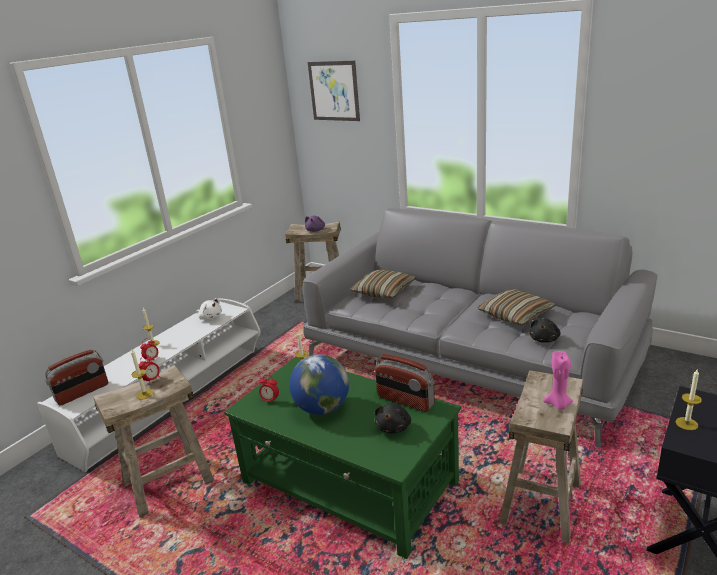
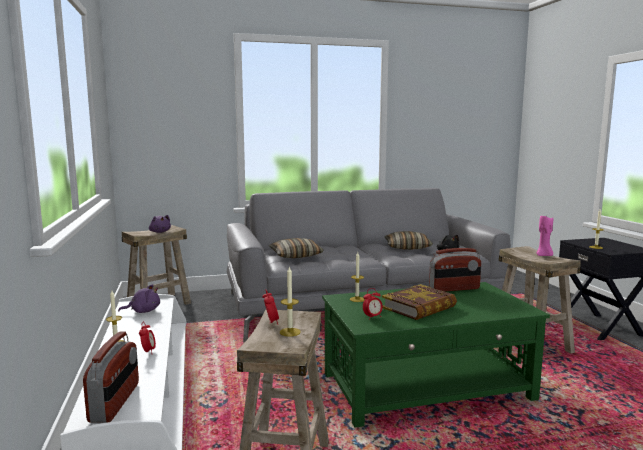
camera: 50 degrees left, 15 degrees down
white plush toy [196,298,222,320] -> purple plush toy [118,284,160,313]
globe [289,354,349,415] -> book [382,284,457,320]
picture [308,61,360,121] -> none
black plush toy [375,403,411,433] -> none

